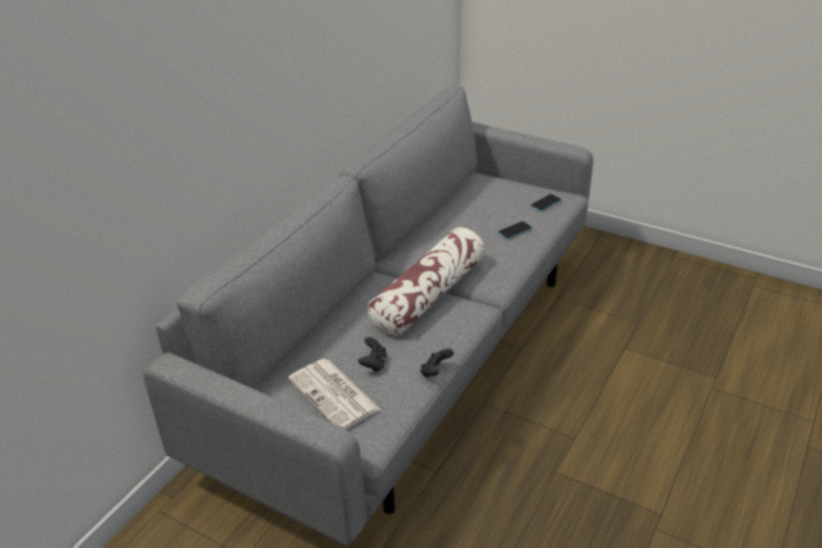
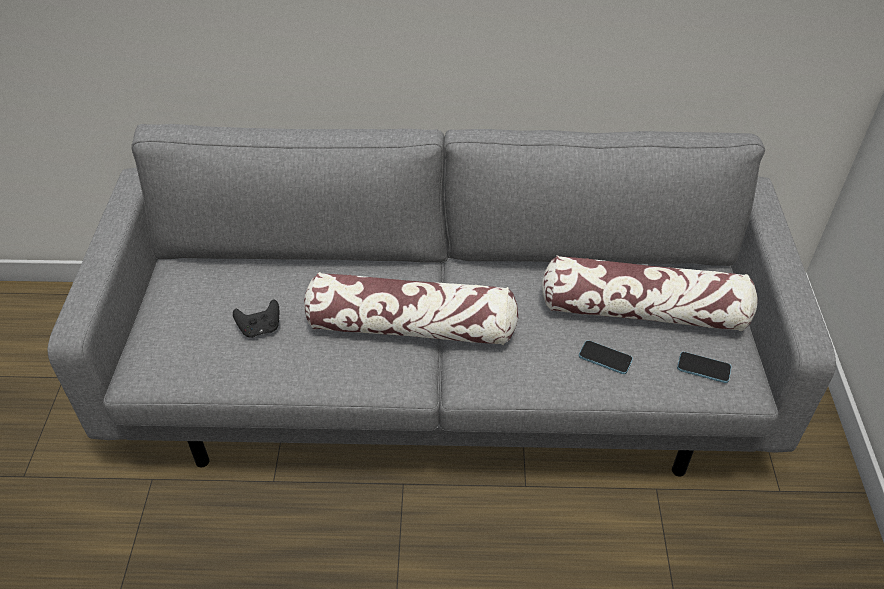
camera: 60 degrees right, 10 degrees up
newspaper [288,359,381,429] -> none
black game controller [421,349,454,377] -> none
none -> pillow [542,255,758,331]

